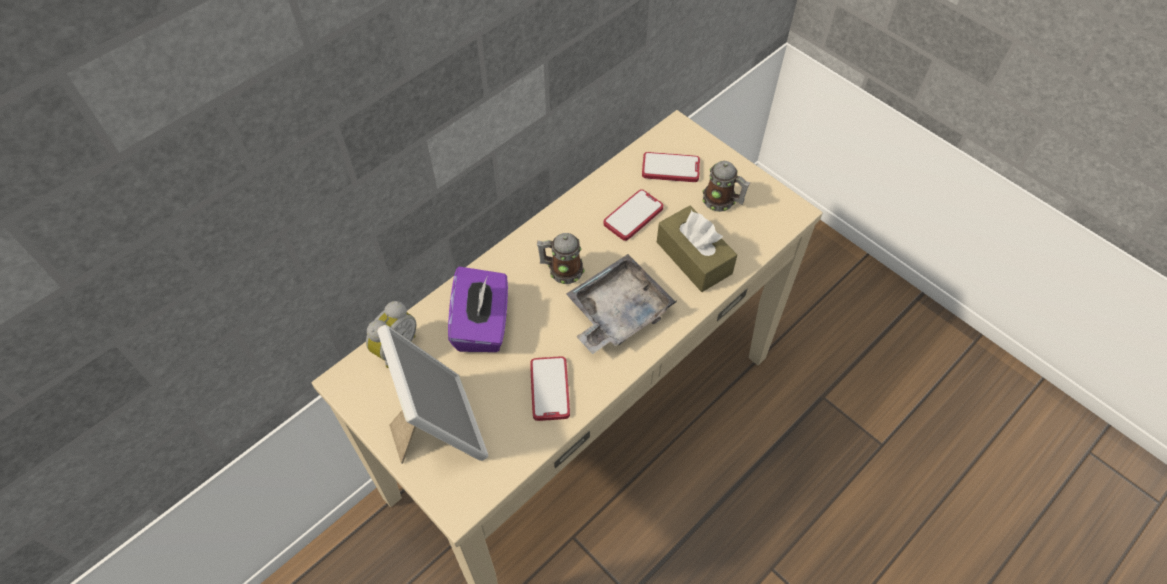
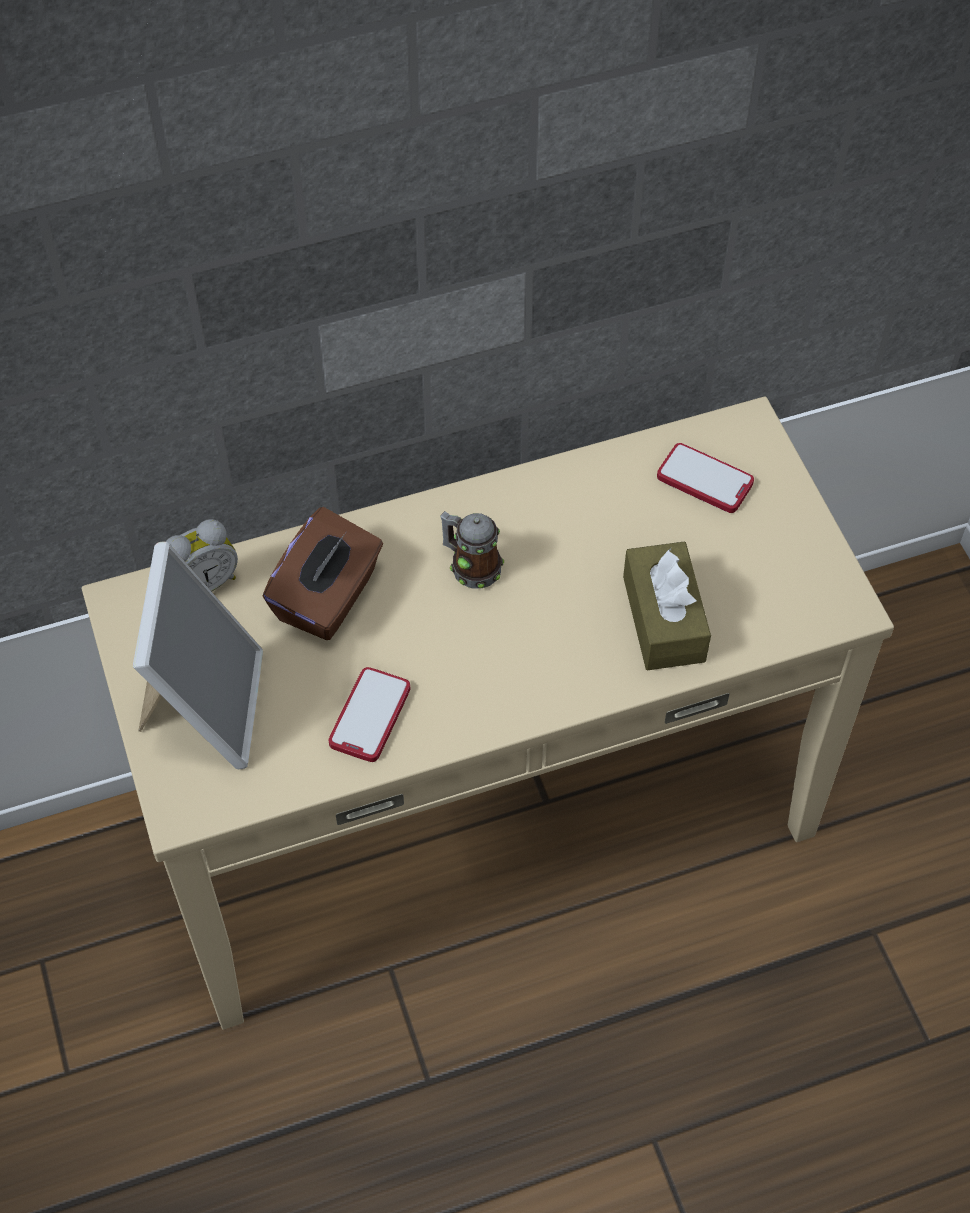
camera: 25 degrees right, 0 degrees up
purple tissue box [448,267,508,352] -> brown tissue box [263,507,383,640]
grey tray [566,254,677,354] -> none
phone [603,189,663,241] -> none
mug [703,161,750,212] -> none

